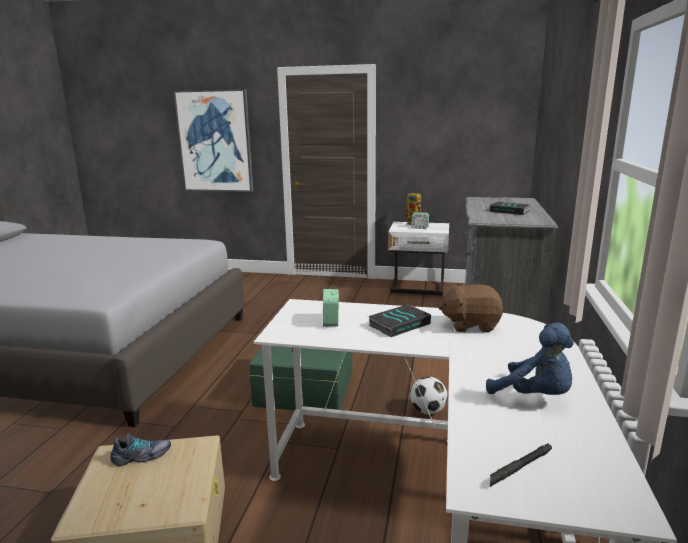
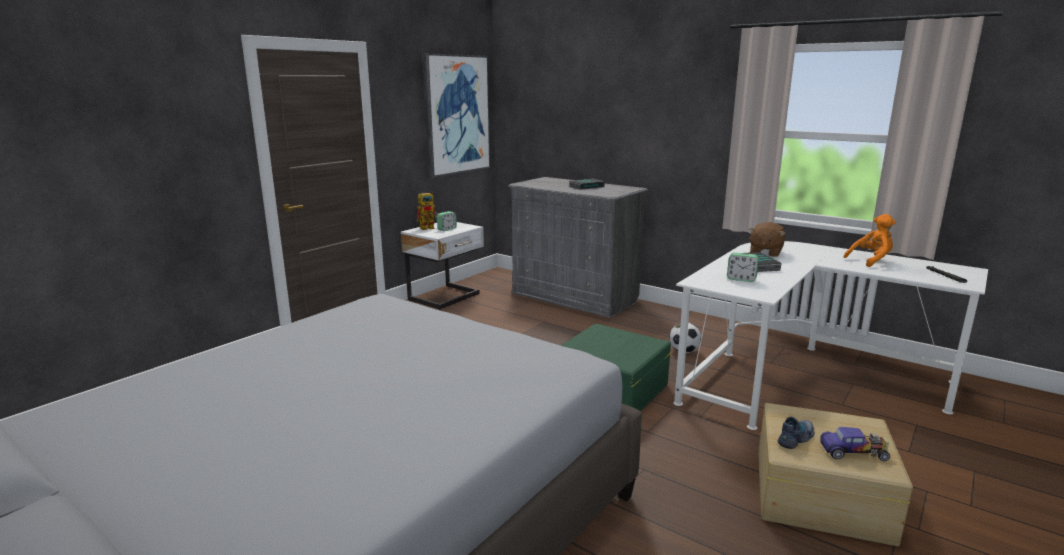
camera: 65 degrees left, 0 degrees up
shoe [111,433,171,466] -> shoe turned 45 degrees clockwise [778,417,814,449]
picture [174,89,254,192] -> picture moved to [422,53,490,177]
blue plush toy [486,323,574,395] -> orange plush toy [844,214,896,267]
none -> toy car [820,427,890,461]

